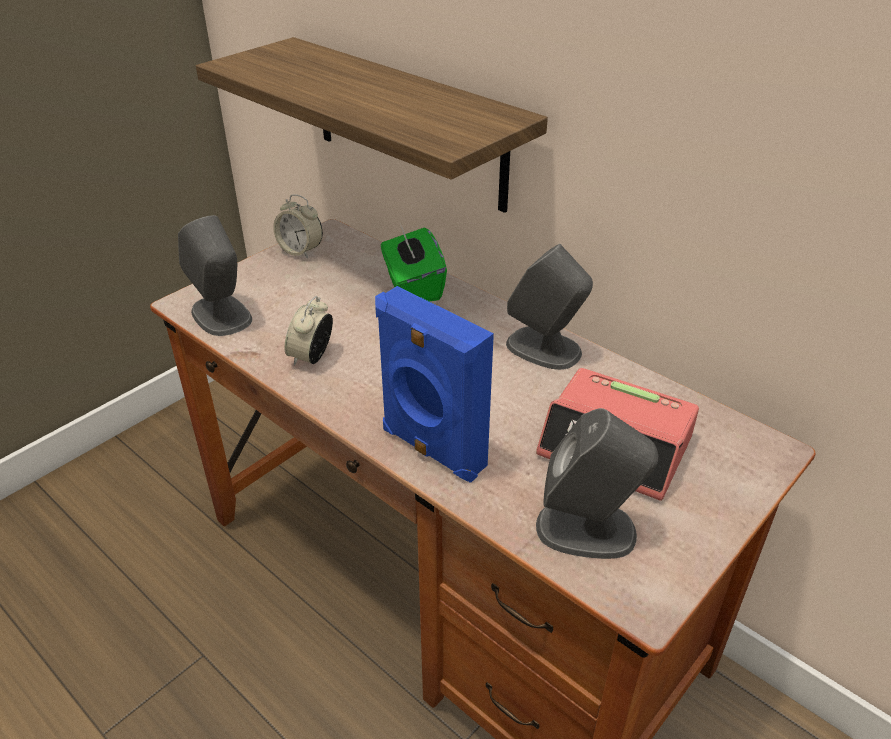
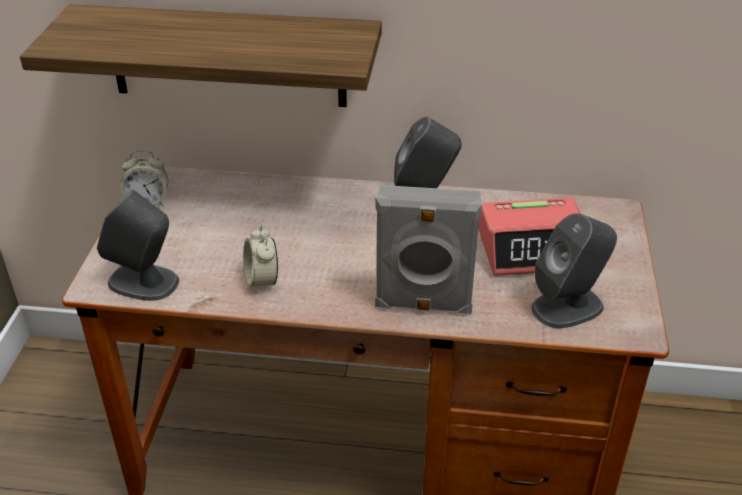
camera: 35 degrees left, 0 degrees up
blue speaker [375,286,494,483] -> grey speaker [375,185,482,314]
green tissue box [381,226,447,301] -> none

